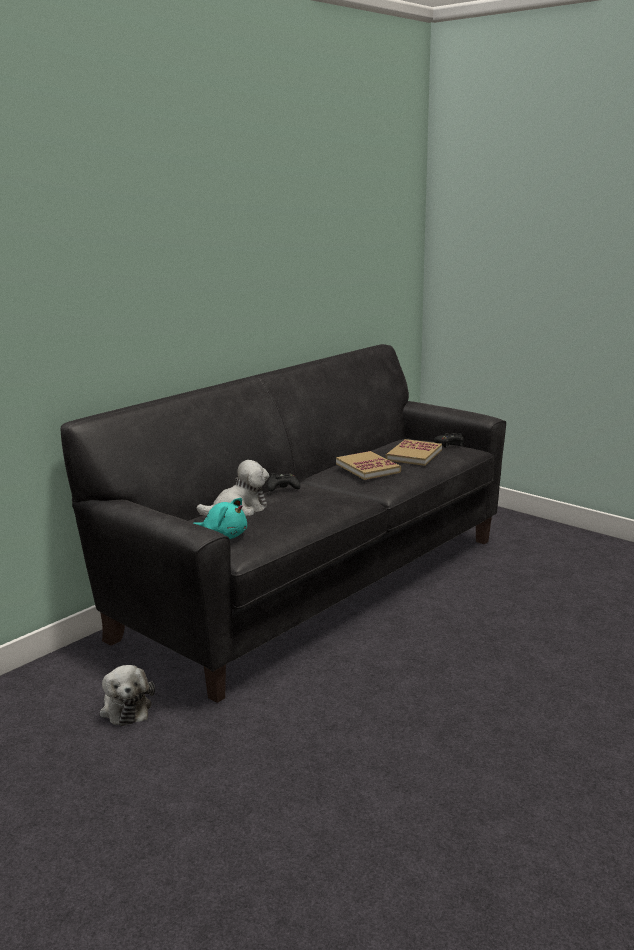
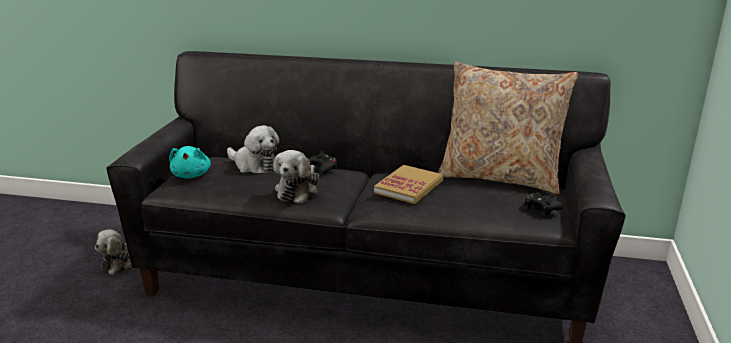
camera: 60 degrees right, 5 degrees up
book [386,439,442,466] -> none
none -> plush toy [274,150,319,203]
none -> beige pillow [438,62,578,194]

